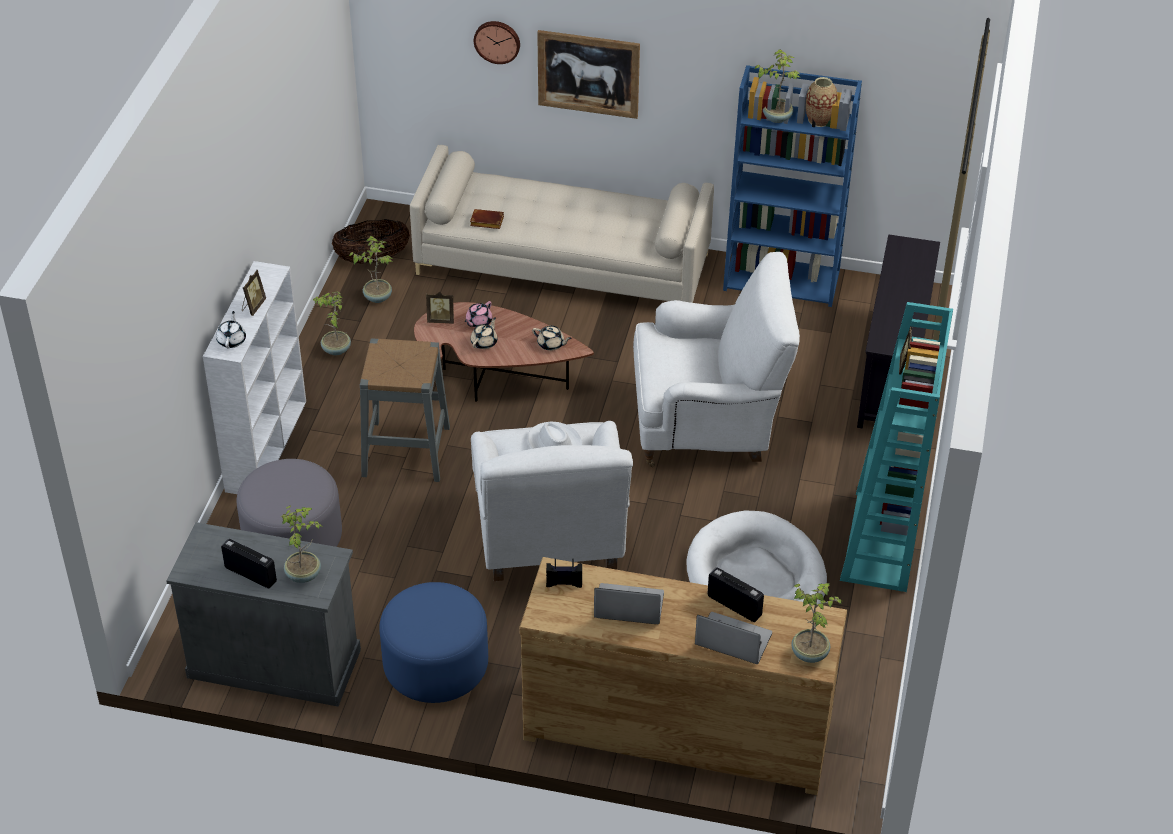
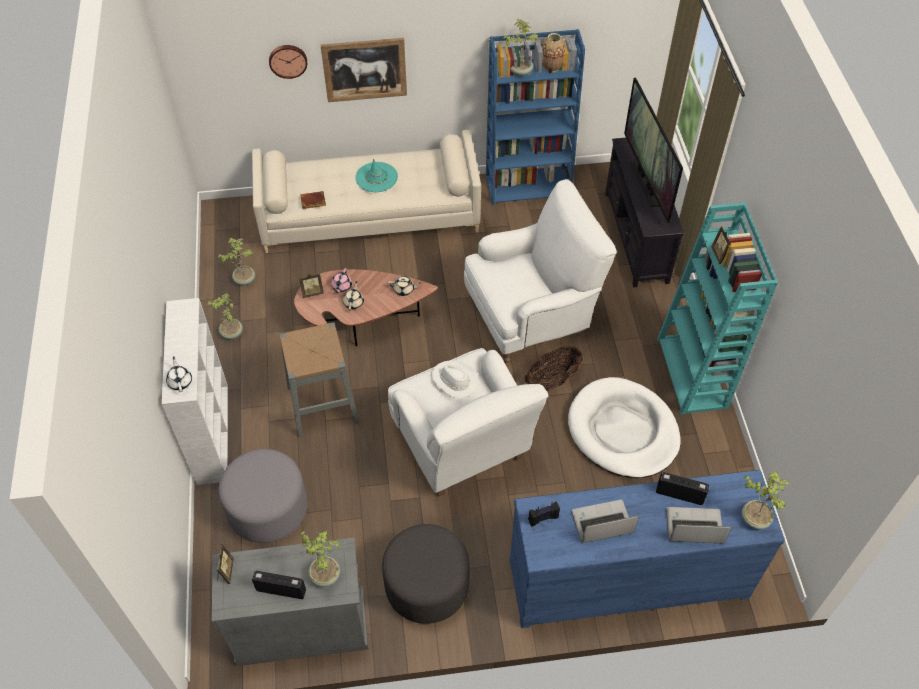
camera: 20 degrees left, 10 degrees up
picture frame [242,270,266,316] -> picture frame moved to [217,544,234,584]
basket [332,219,410,264] -> basket moved to [525,346,583,391]
blue ottoman [379,582,488,703] -> grey ottoman [382,524,470,624]
brown dresser [519,557,847,795] -> blue dresser [510,470,785,628]
none -> turquoise hat [355,159,398,192]
none -> television [624,77,683,223]

